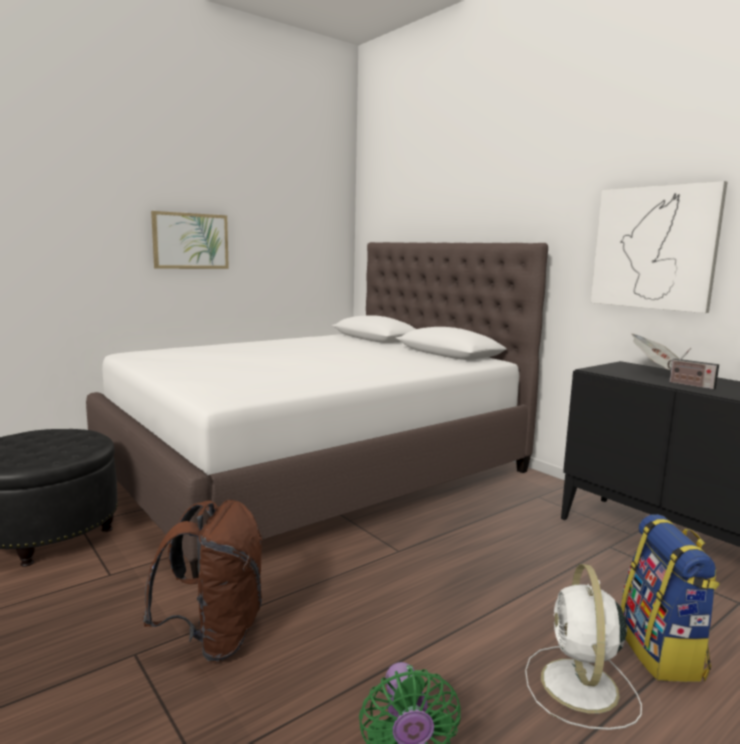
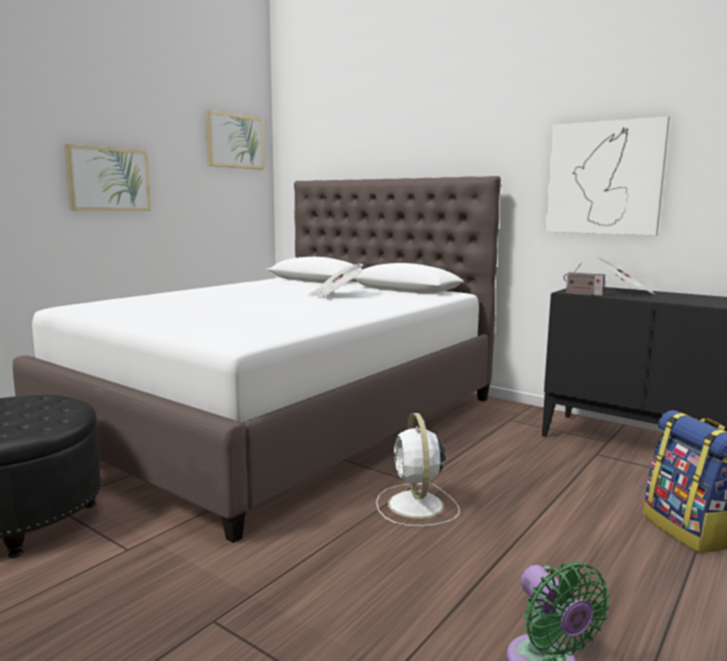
camera: 15 degrees left, 0 degrees up
brown backpack [142,500,263,662] -> none
white fan [525,564,642,730] -> white fan moved to [376,413,460,526]
radio [667,348,719,390] -> radio moved to [564,262,605,296]
none -> picture [205,110,264,169]
none -> newspaper [308,264,363,296]

